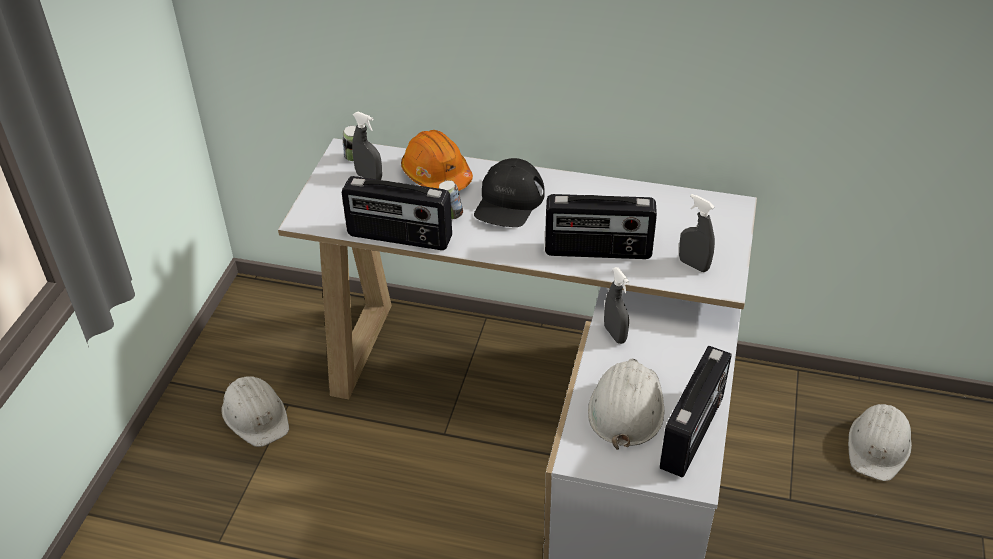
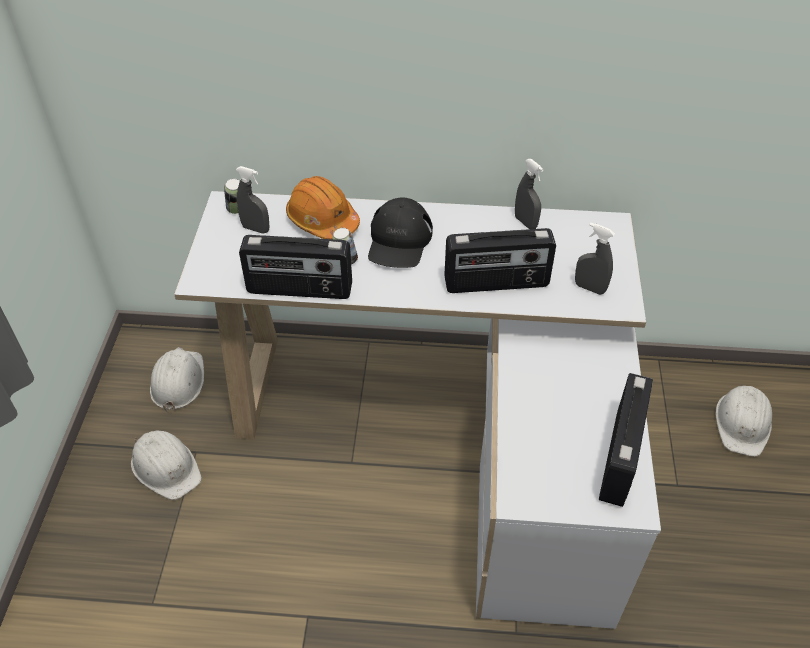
camera: 10 degrees left, 5 degrees up
white hard hat [588,359,664,450] -> white hard hat moved to [150,347,204,413]
grey spray bottle [604,267,629,344] -> grey spray bottle moved to [515,159,544,229]

